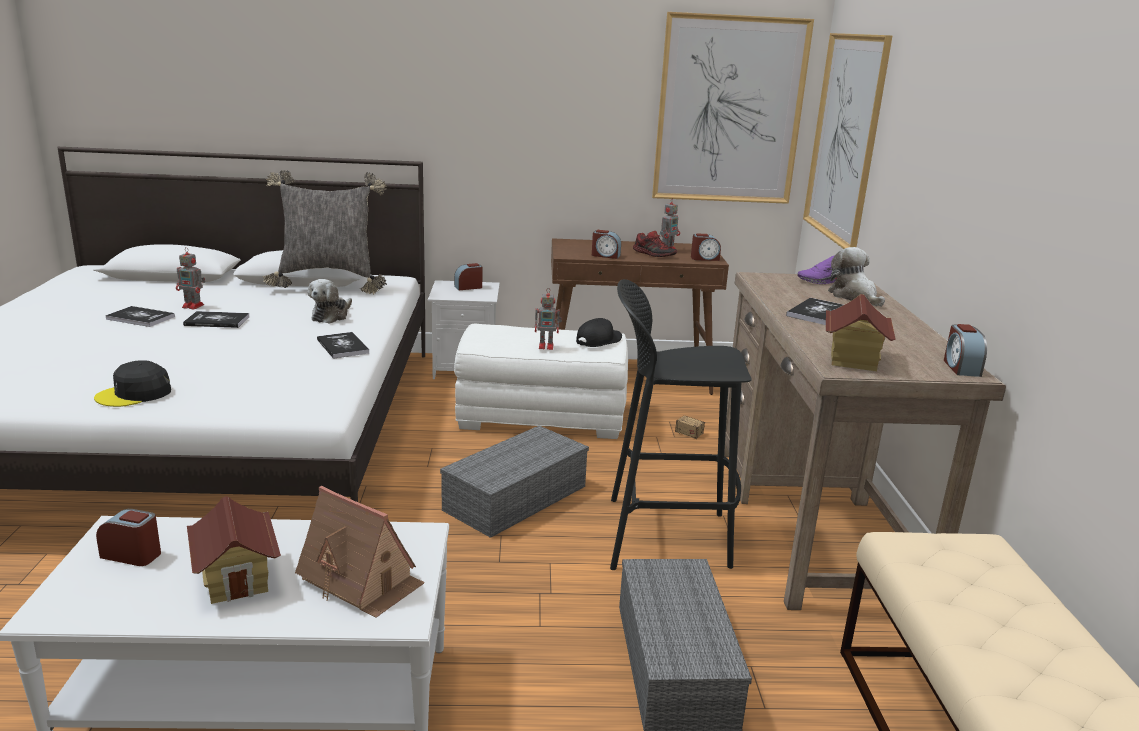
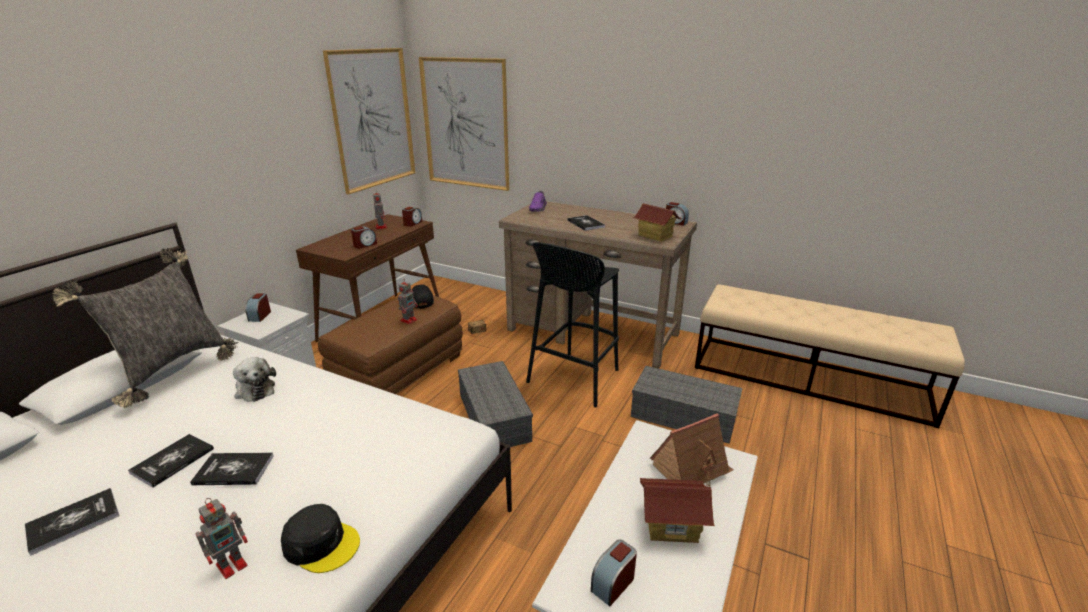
camera: 60 degrees left, 5 degrees up
black cap [94,360,171,407] -> black cap turned 60 degrees counterclockwise [281,504,360,573]
toy robot [176,247,205,310] -> toy robot moved to [195,498,248,579]
book [317,332,369,359] -> book moved to [190,452,274,485]
white ottoman [454,324,628,439] -> brown ottoman [318,295,463,394]
shoe [633,231,677,257] -> none
plush toy [828,247,885,307] -> none

